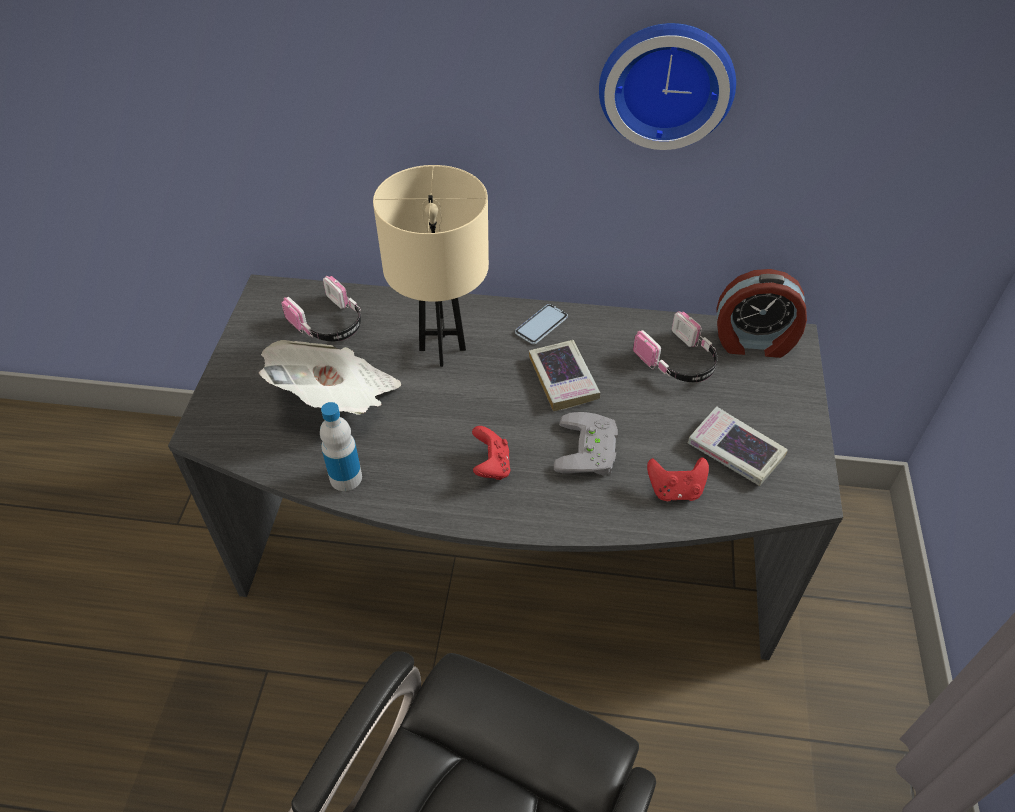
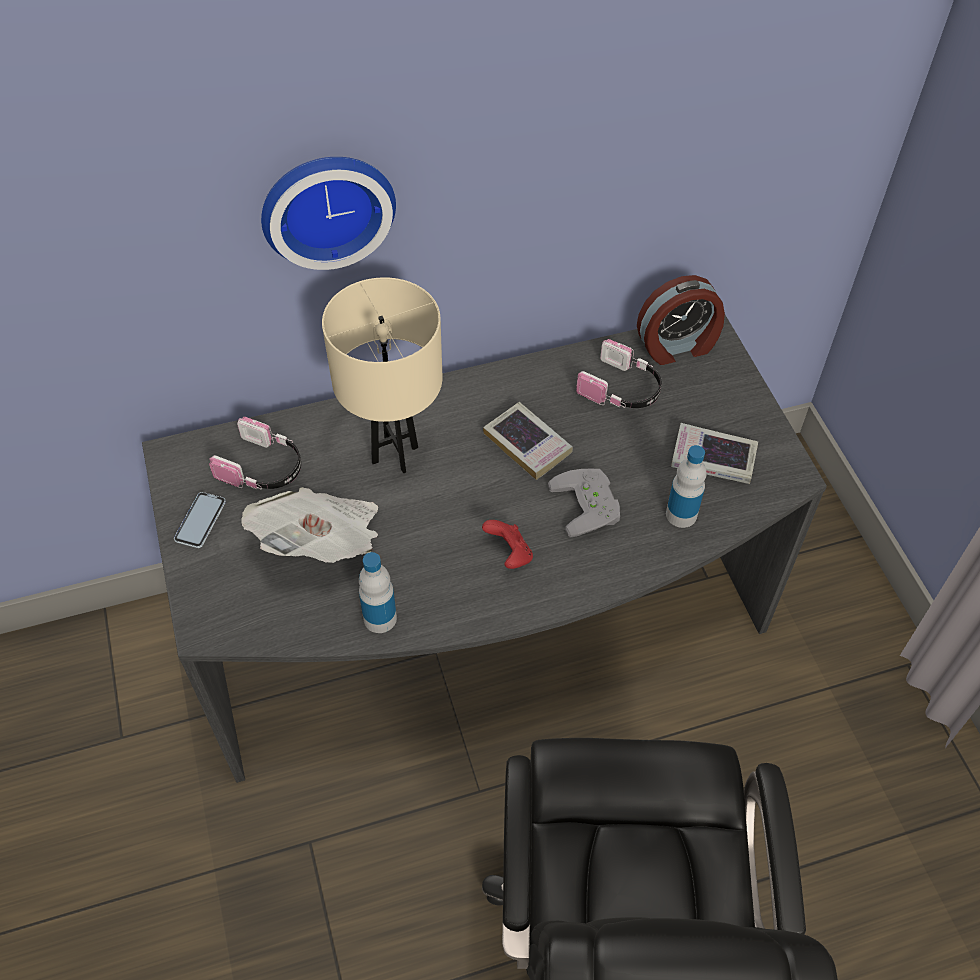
camera: 25 degrees left, 5 degrees up
phone [515,304,568,344] -> phone moved to [174,492,226,548]
wall clock [599,23,736,150] -> wall clock moved to [261,157,396,270]
red game controller [647,457,709,501] -> bottle [666,445,707,528]

